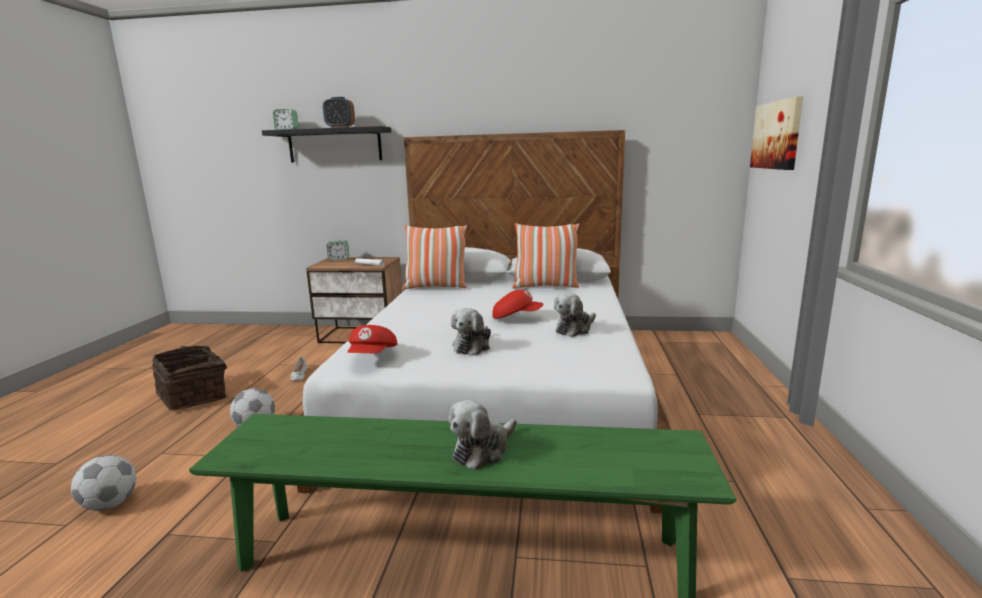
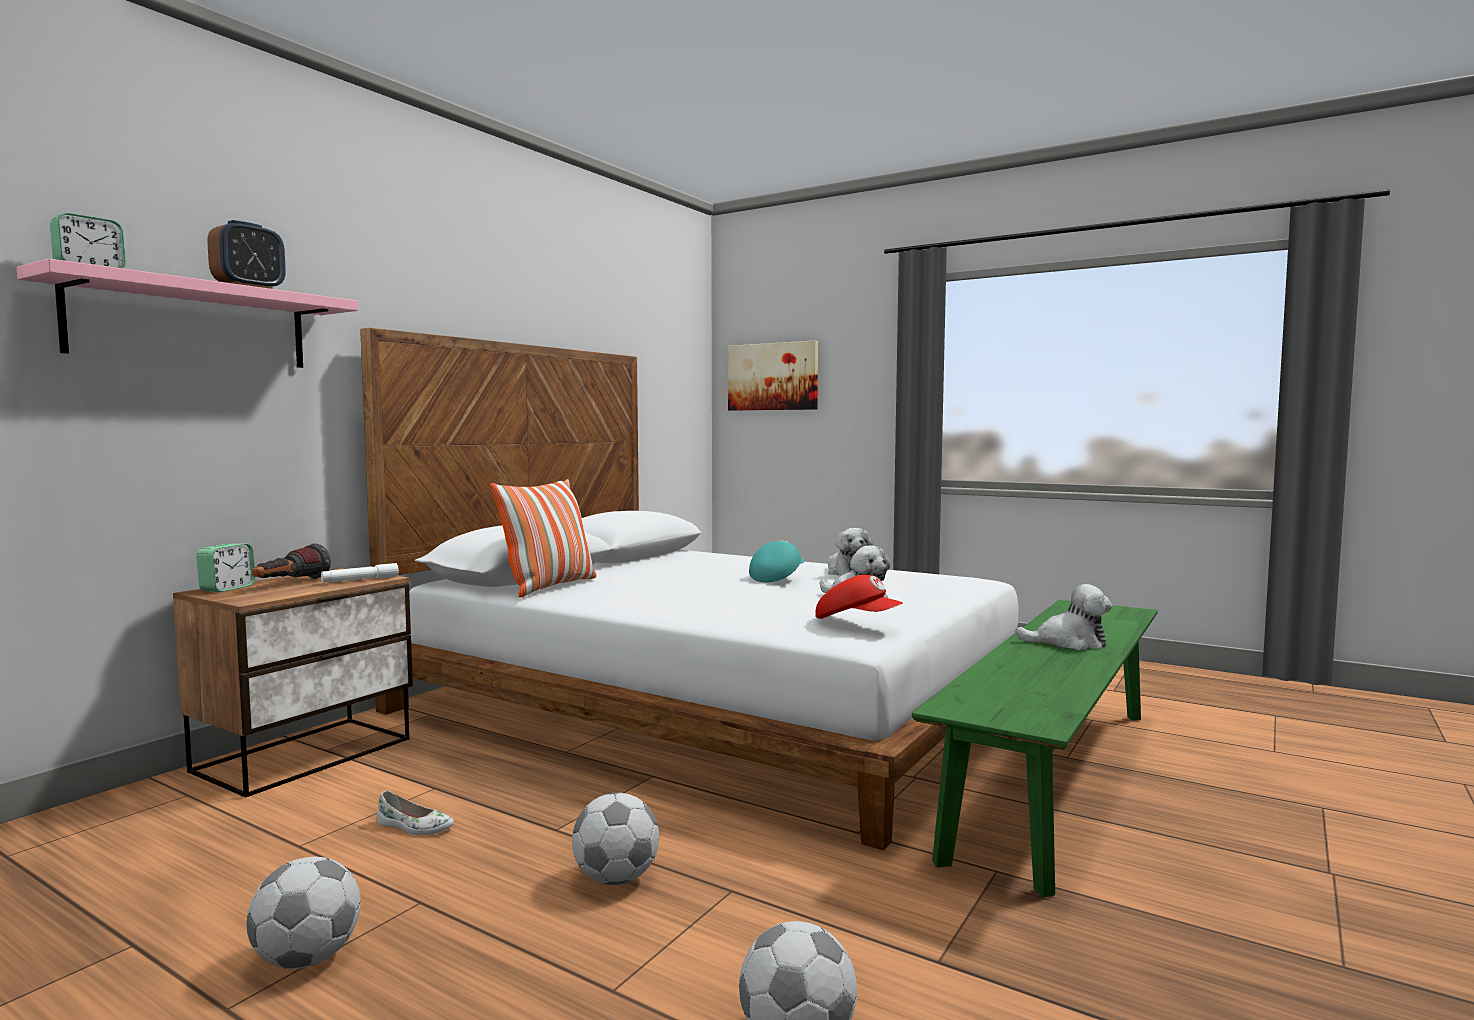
camera: 65 degrees left, 10 degrees down
basket [152,346,227,411] -> football [246,857,361,969]
black shelf [262,126,391,163] -> pink shelf [17,258,358,368]
plush toy [448,400,517,470] -> plush toy turned 60 degrees counterclockwise [1015,584,1112,650]
red cap [492,290,544,319] -> turquoise cap [749,540,804,582]
pillow [512,223,580,289] -> none
none -> flashlight [252,543,331,579]

